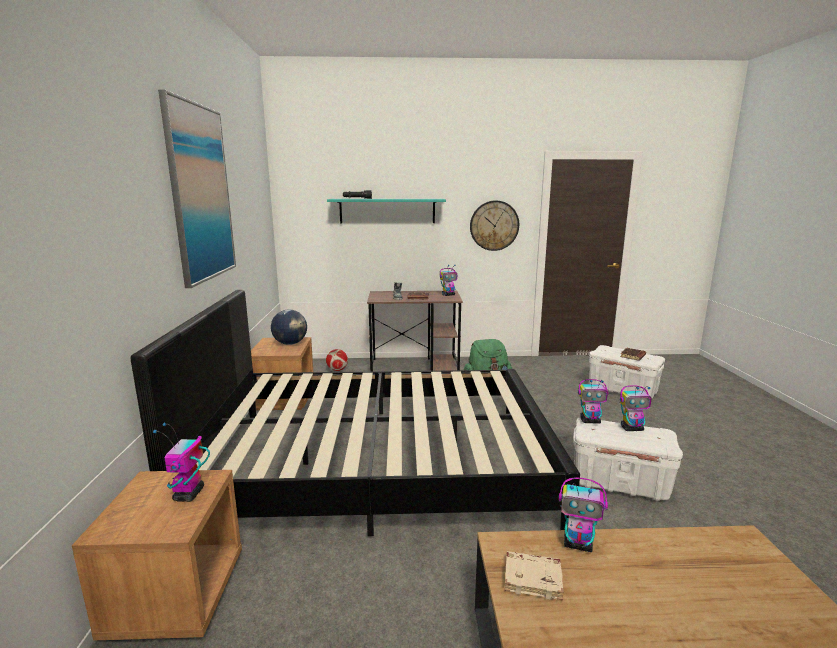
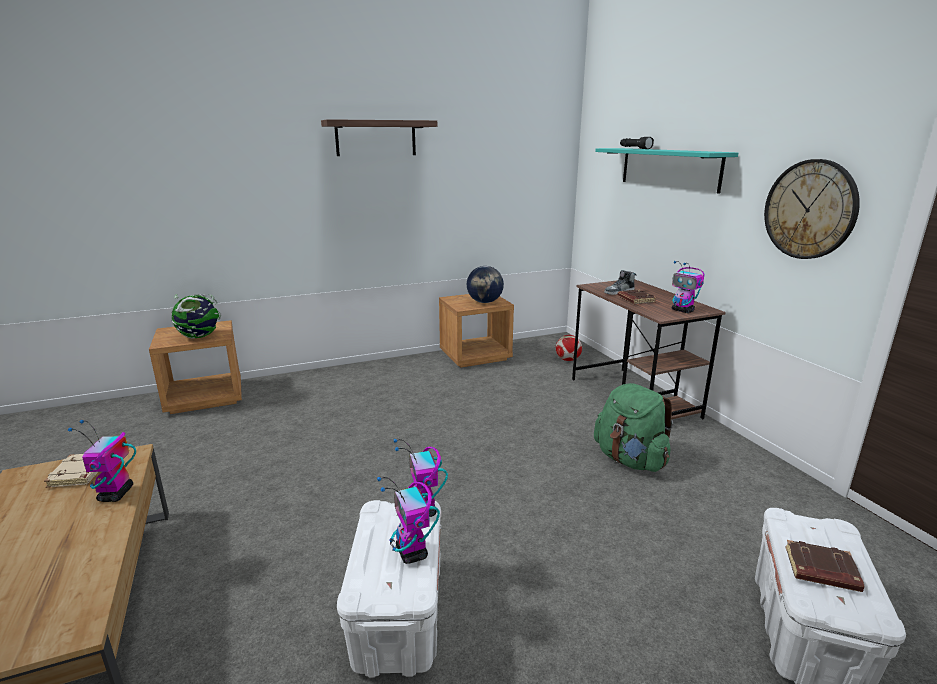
camera: 70 degrees right, 5 degrees up
black bed [131,290,580,536] -> none
toy robot [153,423,210,502] -> globe [171,294,221,339]
picture [158,89,236,288] -> shelf [321,119,437,156]

